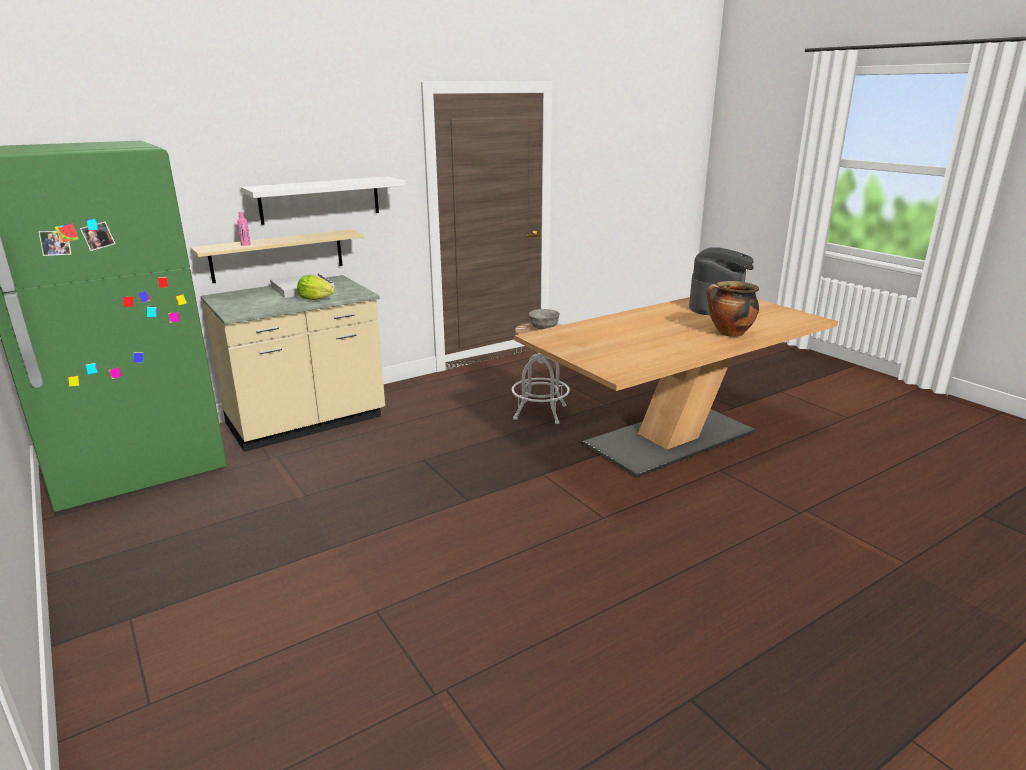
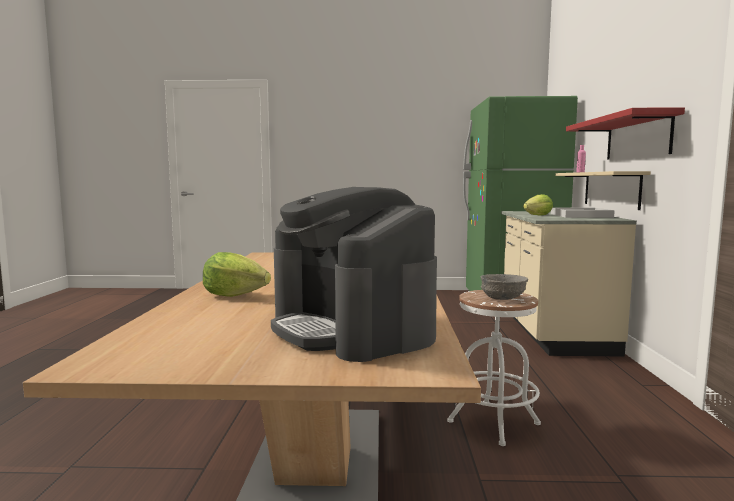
camera: 125 degrees right, 15 degrees down
white shelf [241,176,406,225] -> red shelf [566,107,685,160]
cooking pot [706,281,759,337] -> lettuce [203,252,271,297]

